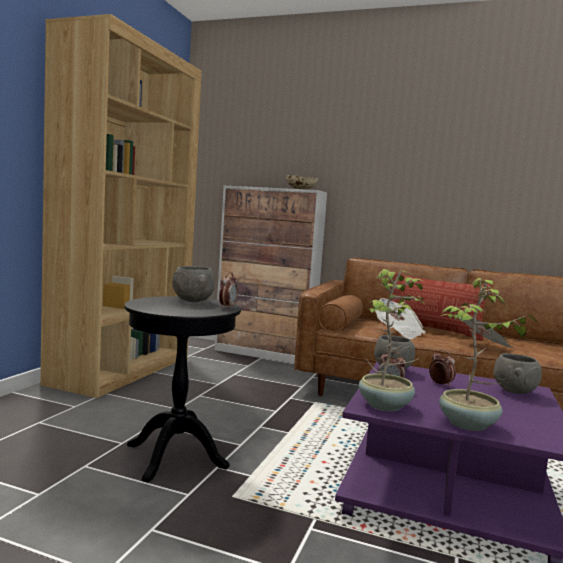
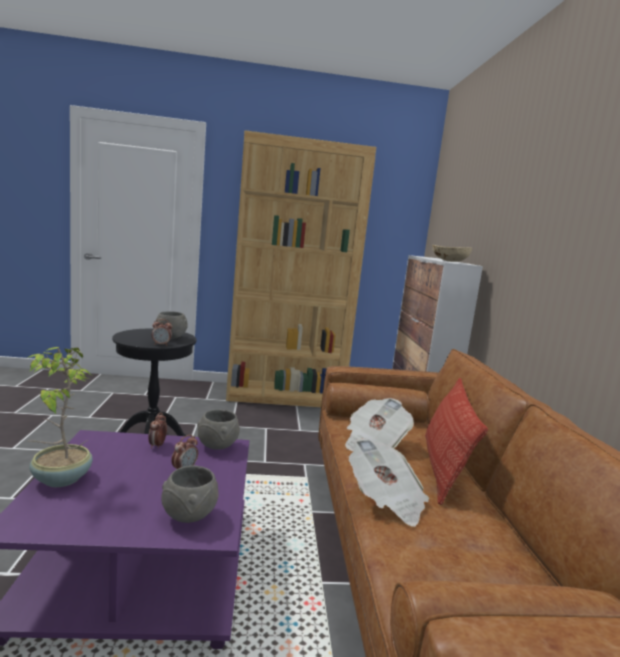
camera: 65 degrees right, 5 degrees up
potted plant [359,269,427,411] -> none

